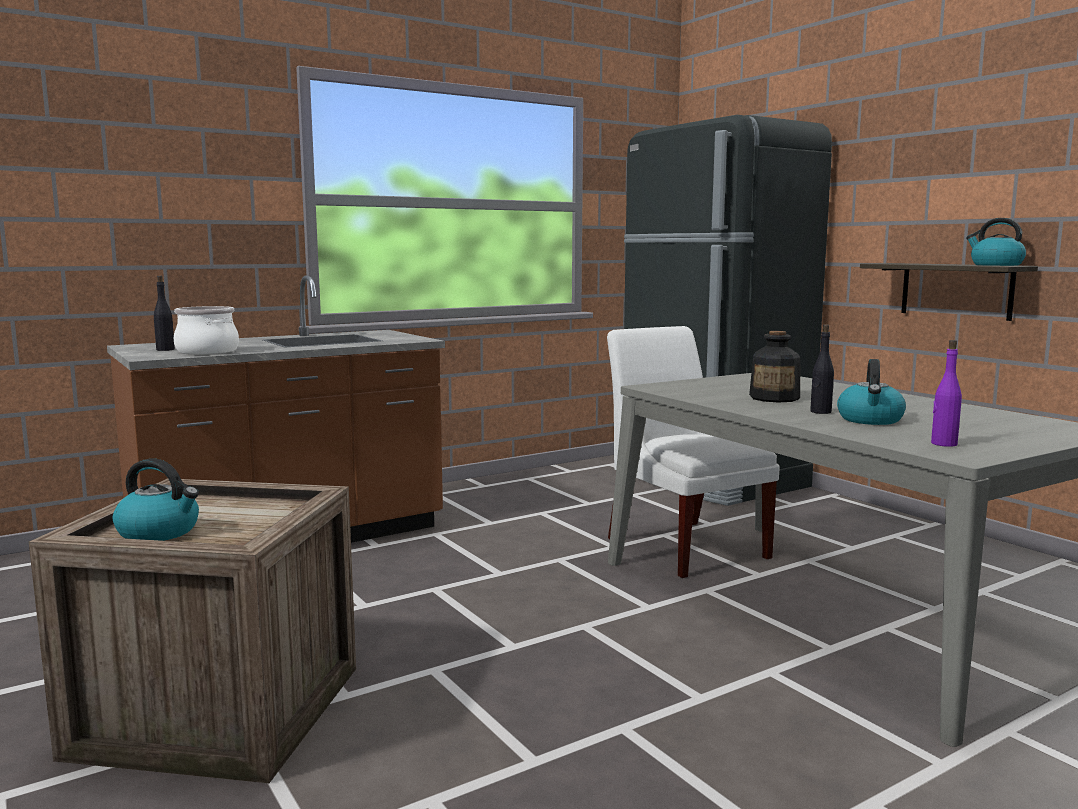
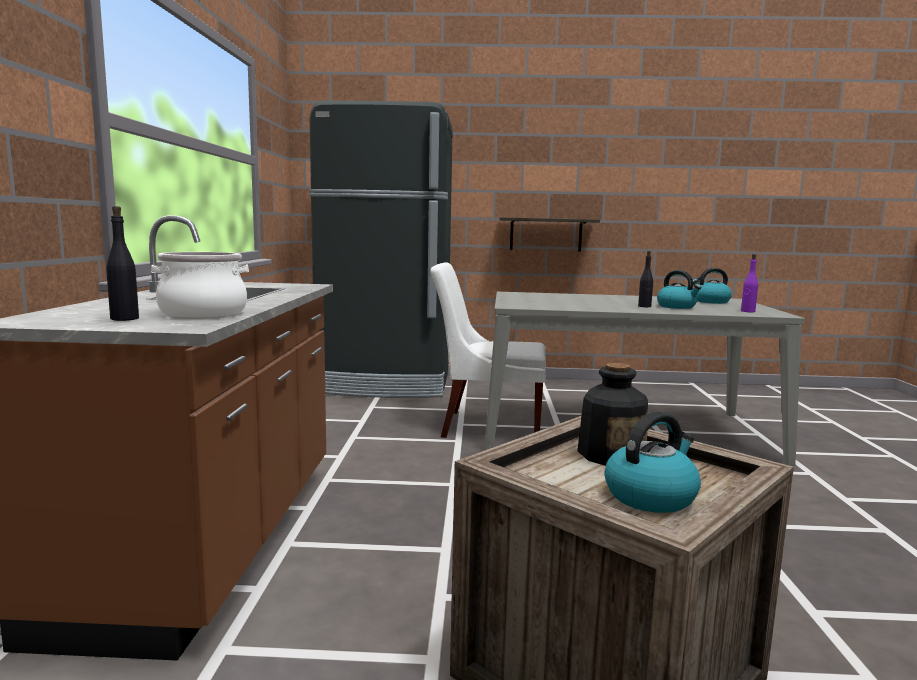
camera: 55 degrees left, 0 degrees up
bottle [749,331,800,402] -> bottle moved to [577,363,648,466]
kettle [966,218,1026,266] -> kettle moved to [693,268,732,304]

